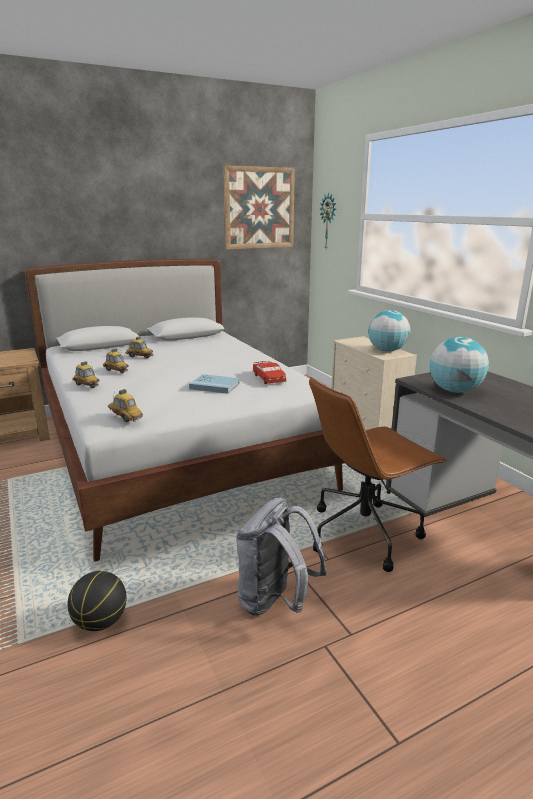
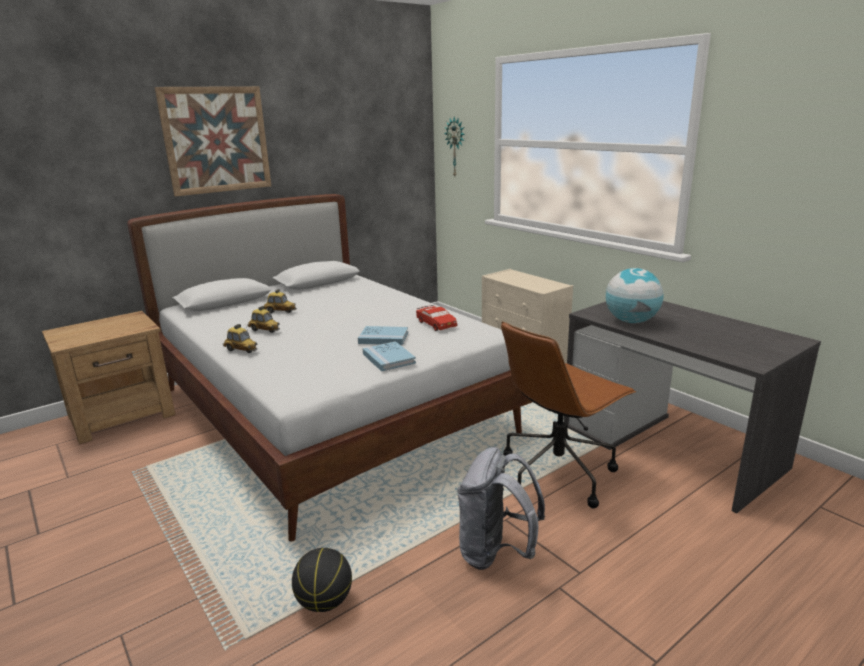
camera: 10 degrees left, 0 degrees up
toy car [108,389,143,422] -> none
picture [223,165,295,249] -> picture moved to [155,86,271,196]
globe [368,310,410,352] -> none
none -> blue book [363,341,416,371]

